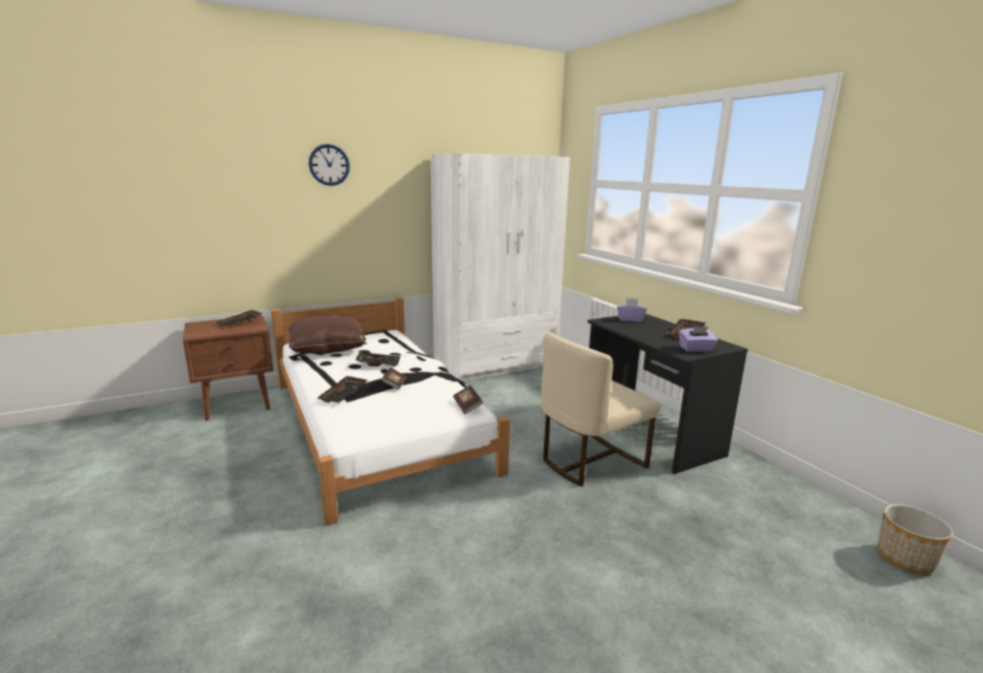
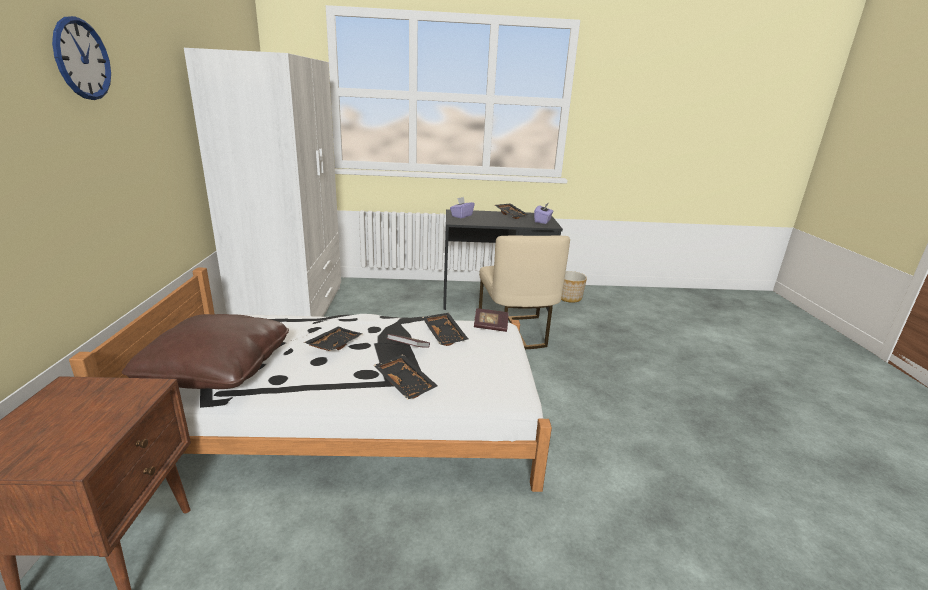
camera: 65 degrees left, 5 degrees up
black tray [215,310,263,327] -> black tray moved to [422,313,468,346]
planter [878,504,953,574] -> planter moved to [561,271,587,303]

